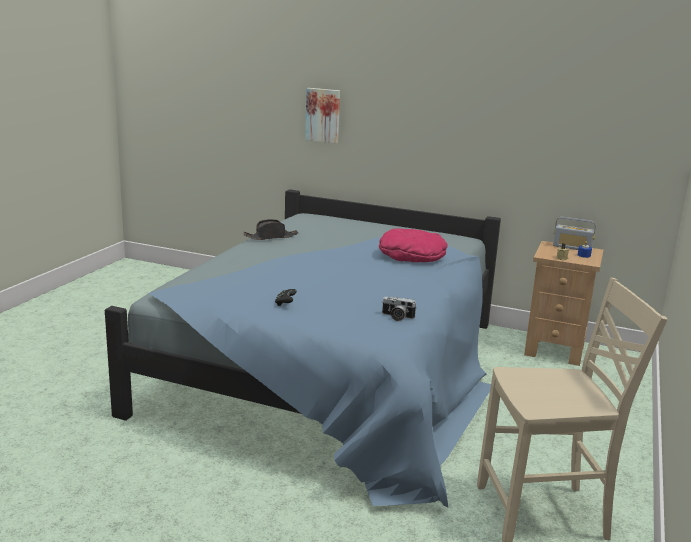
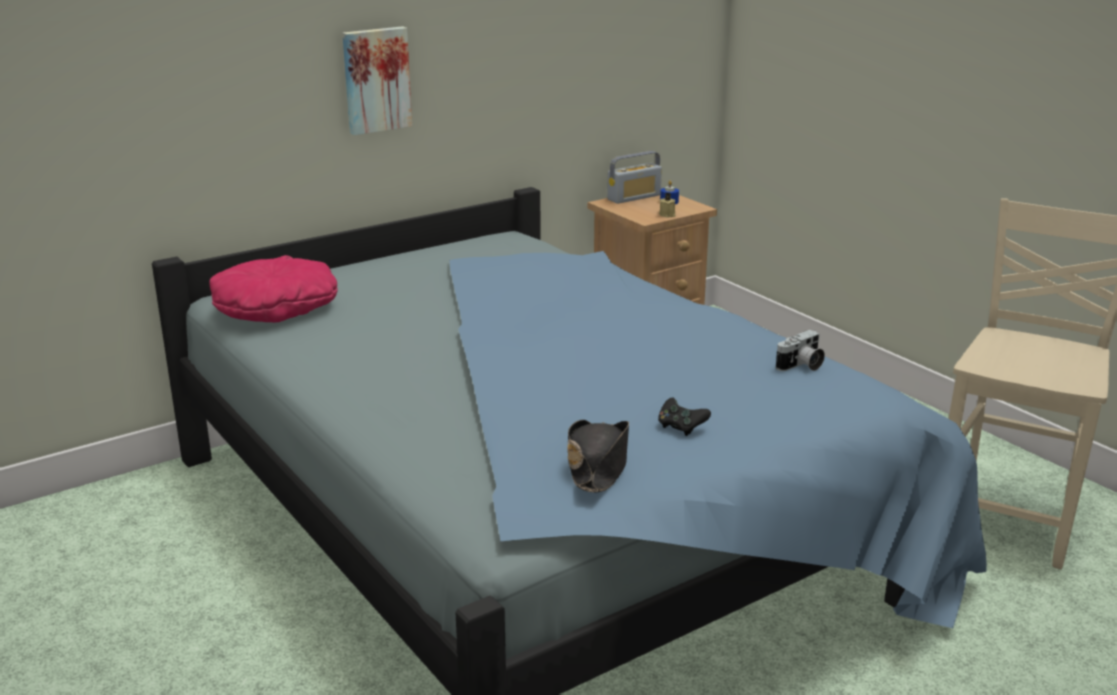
camera: 55 degrees left, 5 degrees up
black hat [243,219,298,240] -> black hat moved to [567,420,629,493]
picture [305,88,340,143] -> picture moved to [342,26,412,135]
pink pillow [379,228,448,262] -> pink pillow moved to [209,255,338,322]

